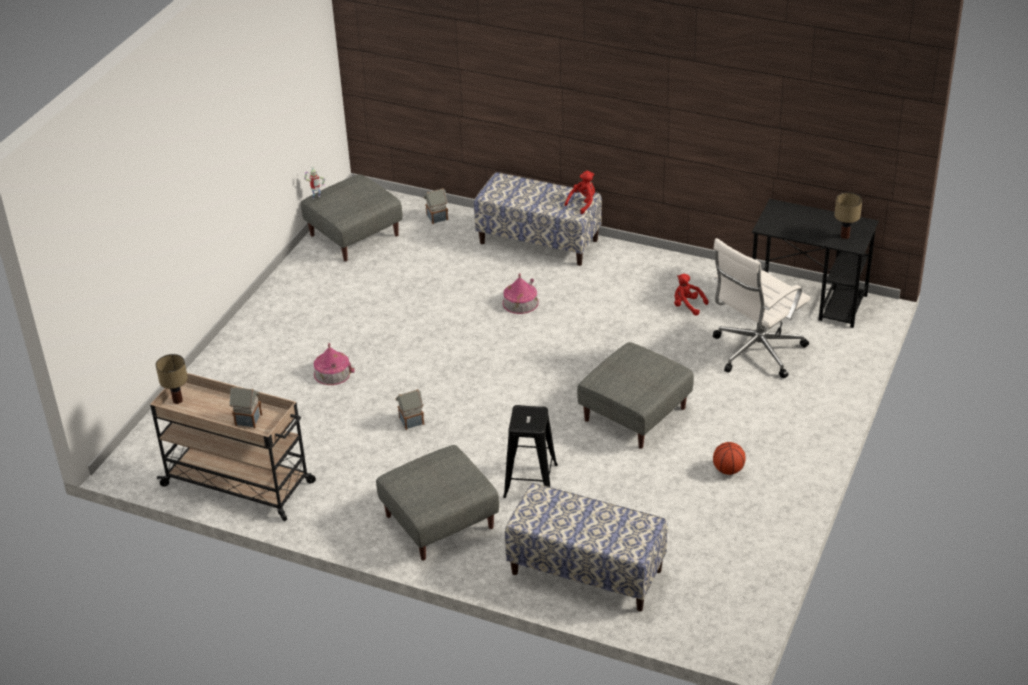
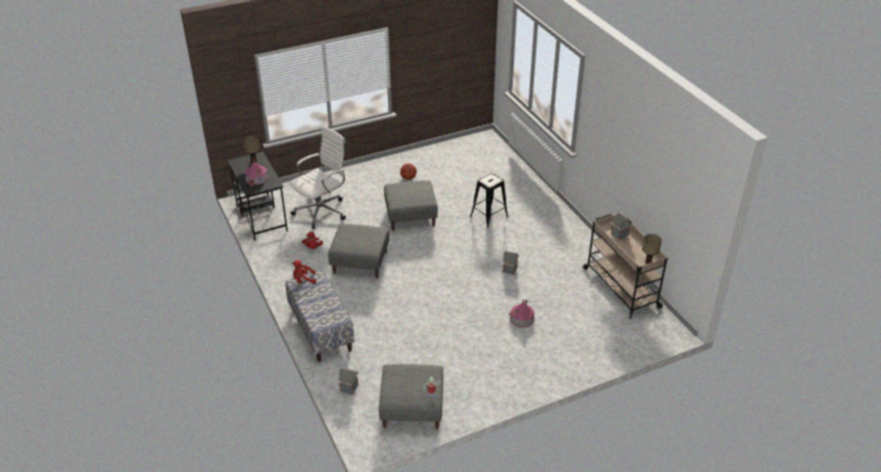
camera: 140 degrees left, 0 degrees up
grey ottoman [376,445,499,561] -> grey ottoman moved to [328,224,389,279]
toy house [503,273,539,314] -> toy house moved to [245,159,268,186]
bench [505,483,668,611] -> none
white office chair [713,238,811,378] -> white office chair turned 45 degrees counterclockwise [289,126,346,229]

